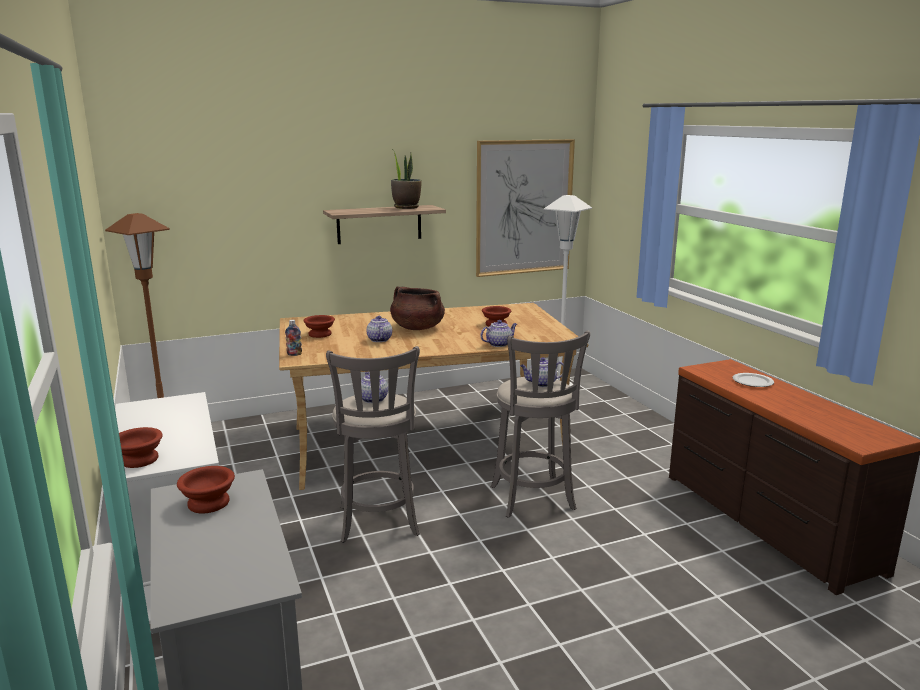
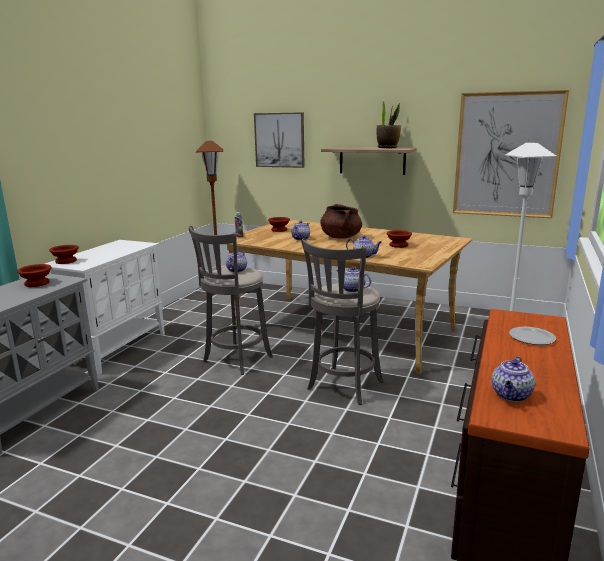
camera: 45 degrees right, 0 degrees up
none -> picture [254,112,305,168]
none -> teapot [492,356,535,402]

